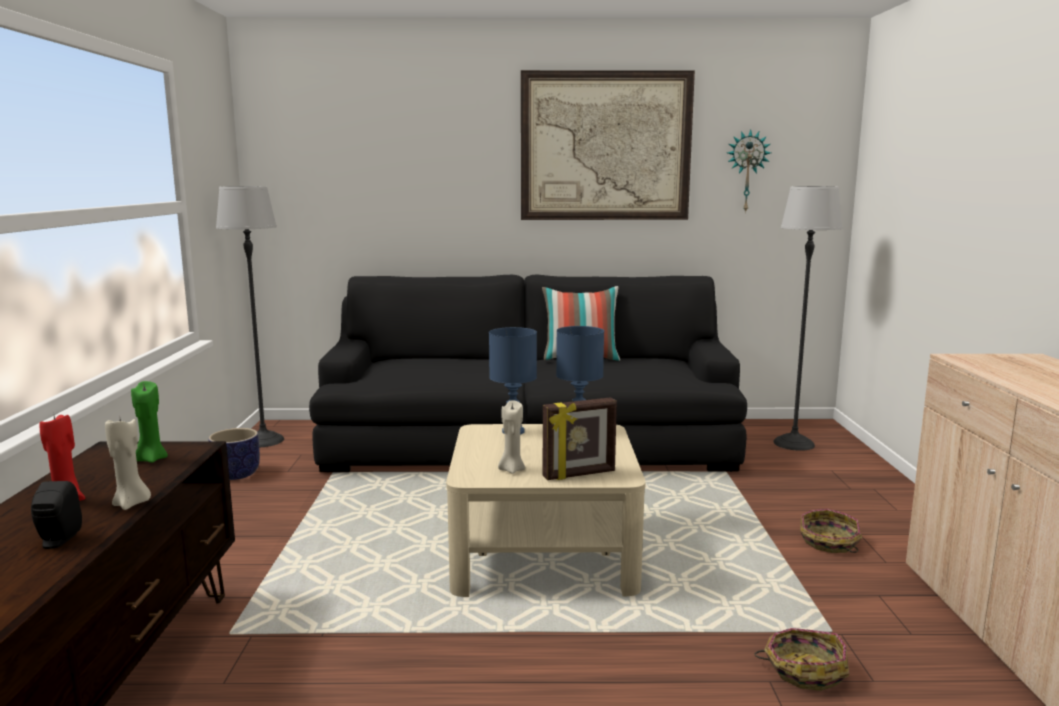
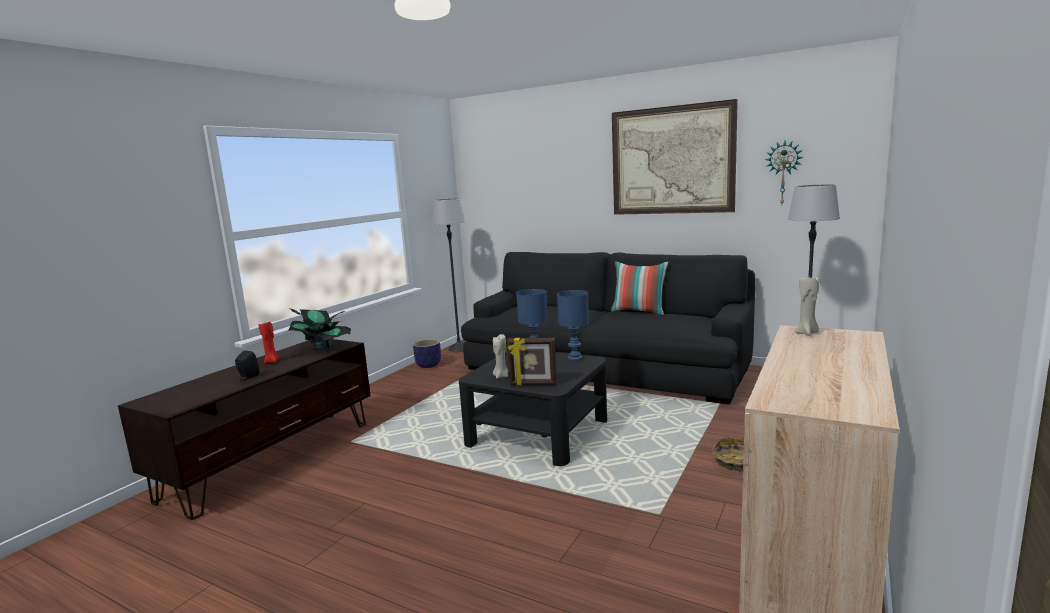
camera: 30 degrees right, 0 degrees up
beige candle [105,419,151,510] -> beige candle moved to [795,275,819,335]
green candle [131,381,168,463] -> potted plant [288,309,351,350]
beige coffee table [446,424,646,597] -> black coffee table [459,351,607,466]
basket [754,628,849,691] -> none

